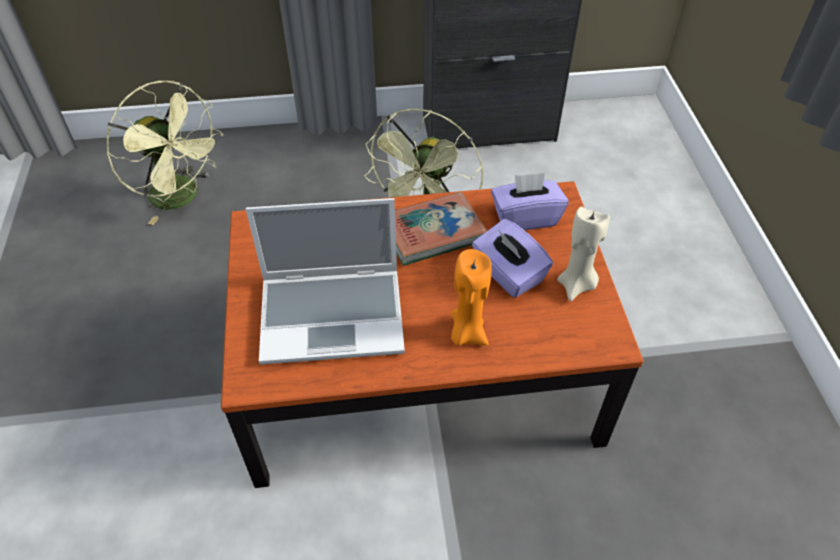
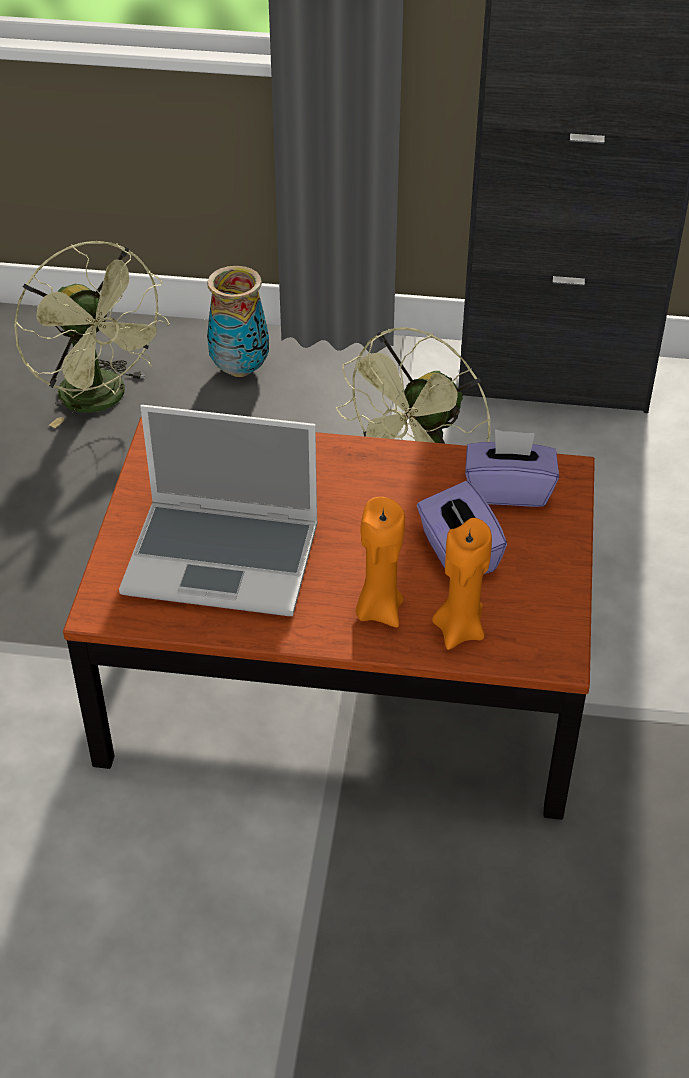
camera: 15 degrees right, 5 degrees down
book [395,192,487,266] -> none
beige candle [557,207,610,301] -> none
none -> vase [207,266,269,377]
none -> orange candle [432,518,492,650]

